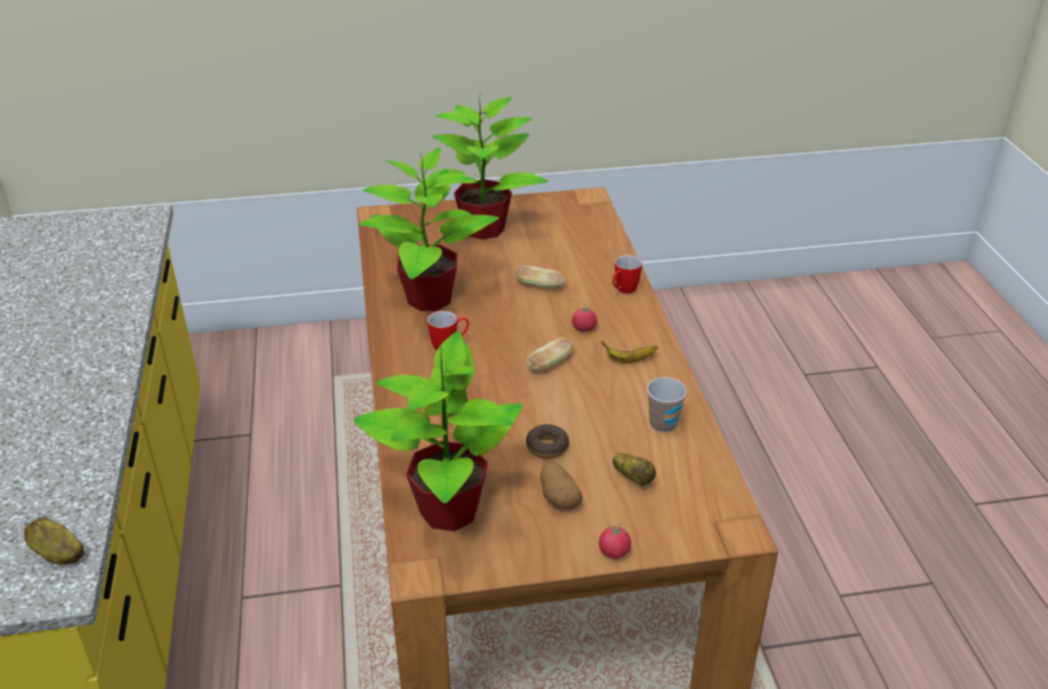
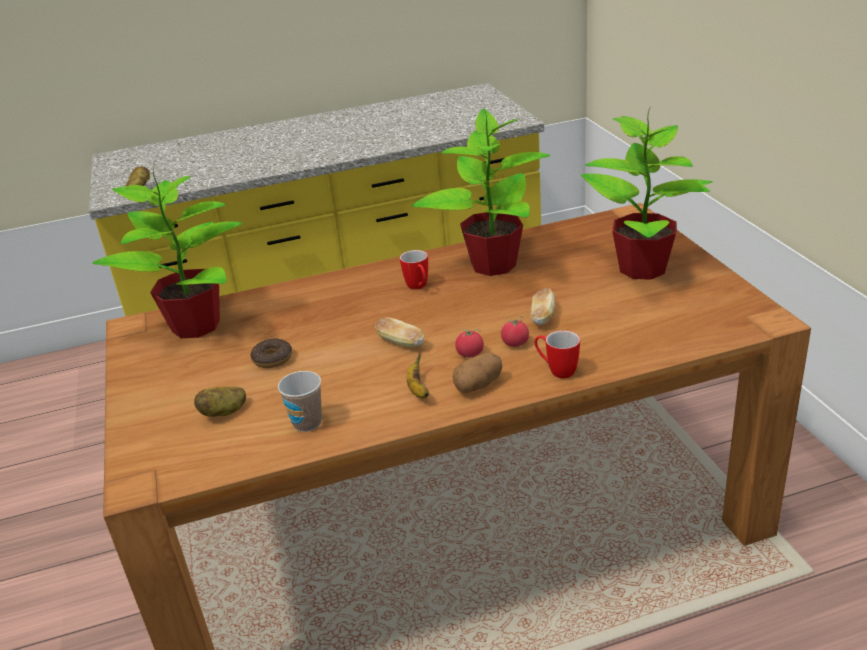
camera: 85 degrees right, 5 degrees down
potato [540,462,582,509] -> potato moved to [453,353,502,393]
tomato [599,523,631,559] -> tomato moved to [501,316,529,347]

